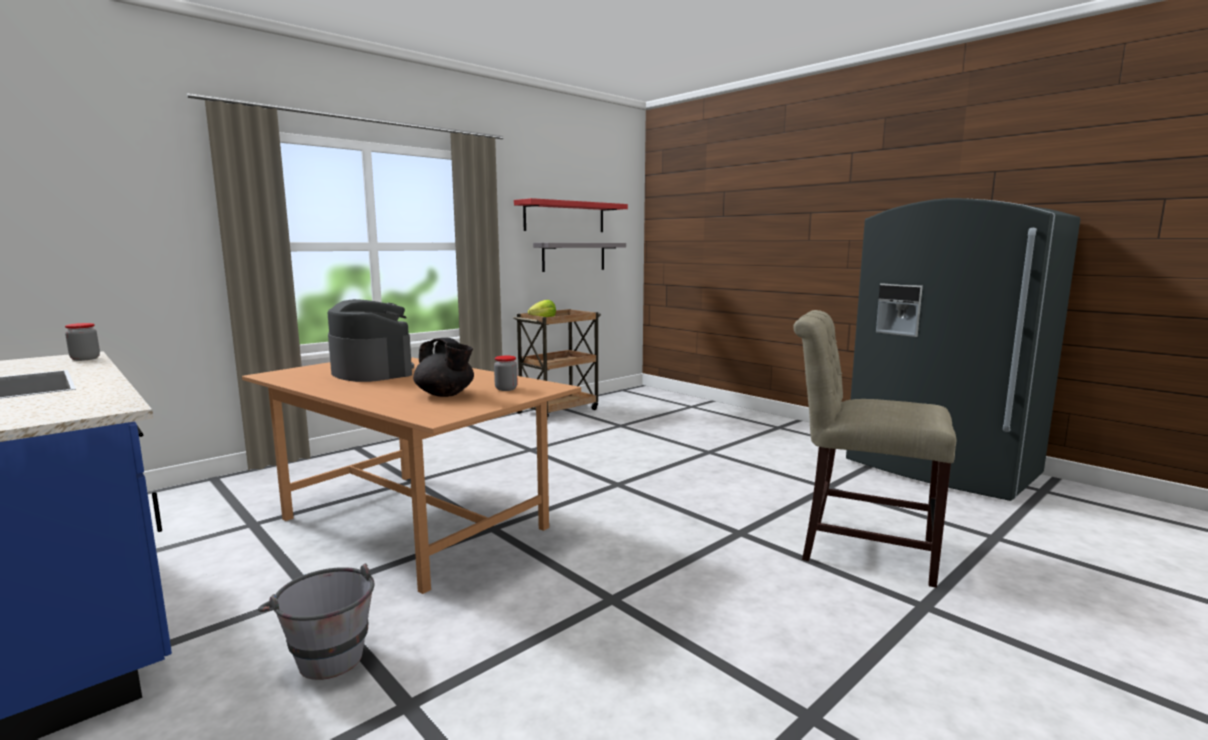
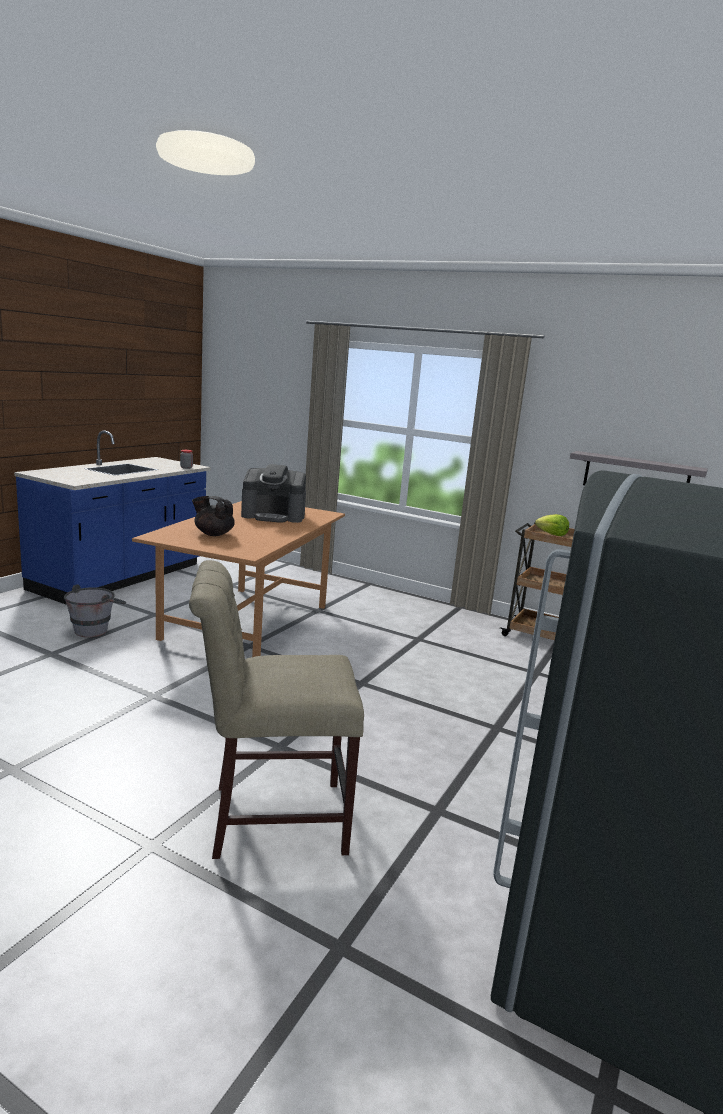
camera: 70 degrees right, 5 degrees up
coffee machine [328,299,414,382] -> coffee machine turned 60 degrees clockwise [241,464,306,523]
black teapot [413,338,474,397] -> black teapot turned 90 degrees clockwise [192,496,235,536]
jar [494,355,518,391] -> none
red shelf [514,198,628,232] -> none
beige chair [793,310,956,588] -> beige chair turned 105 degrees counterclockwise [189,560,364,859]

